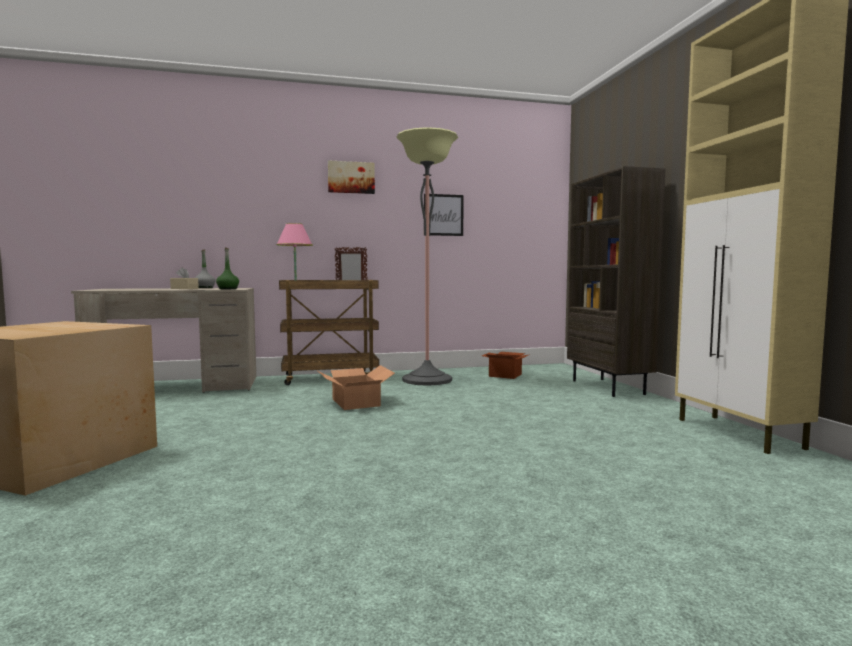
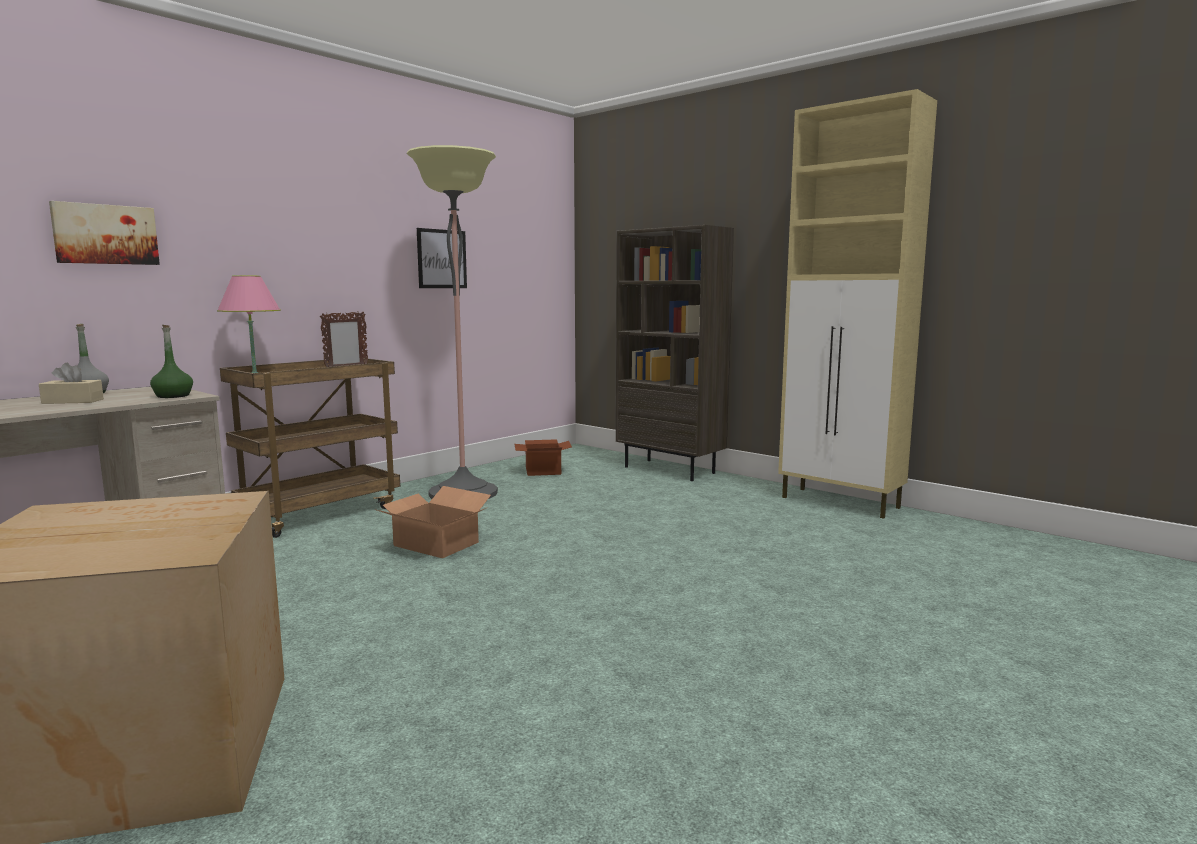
camera: 35 degrees left, 5 degrees up
picture [328,160,375,194] -> picture moved to [49,201,160,265]

